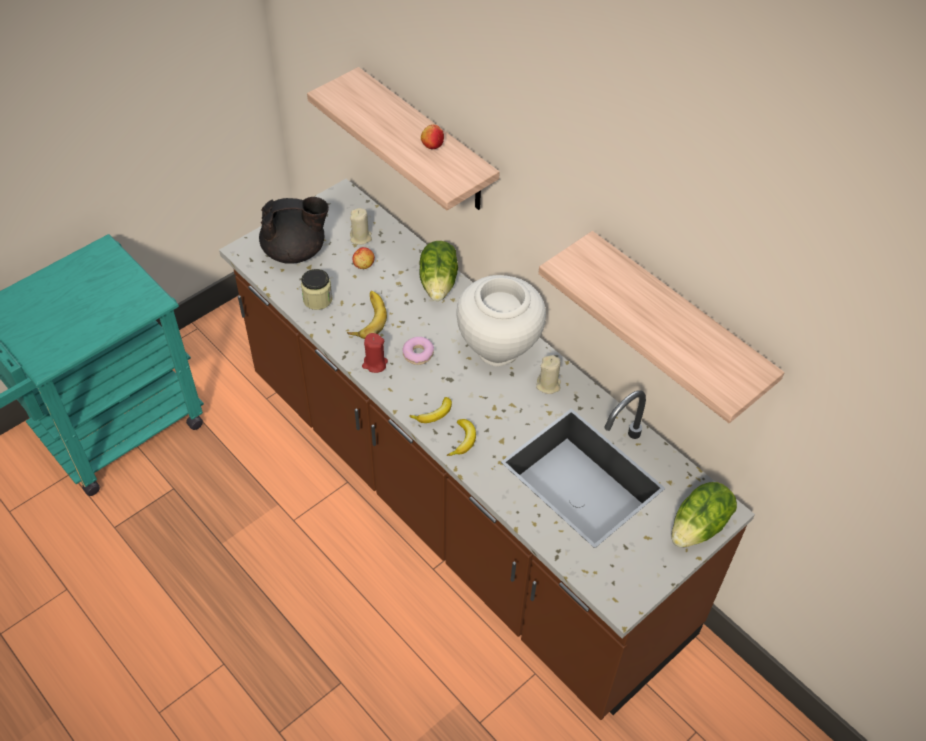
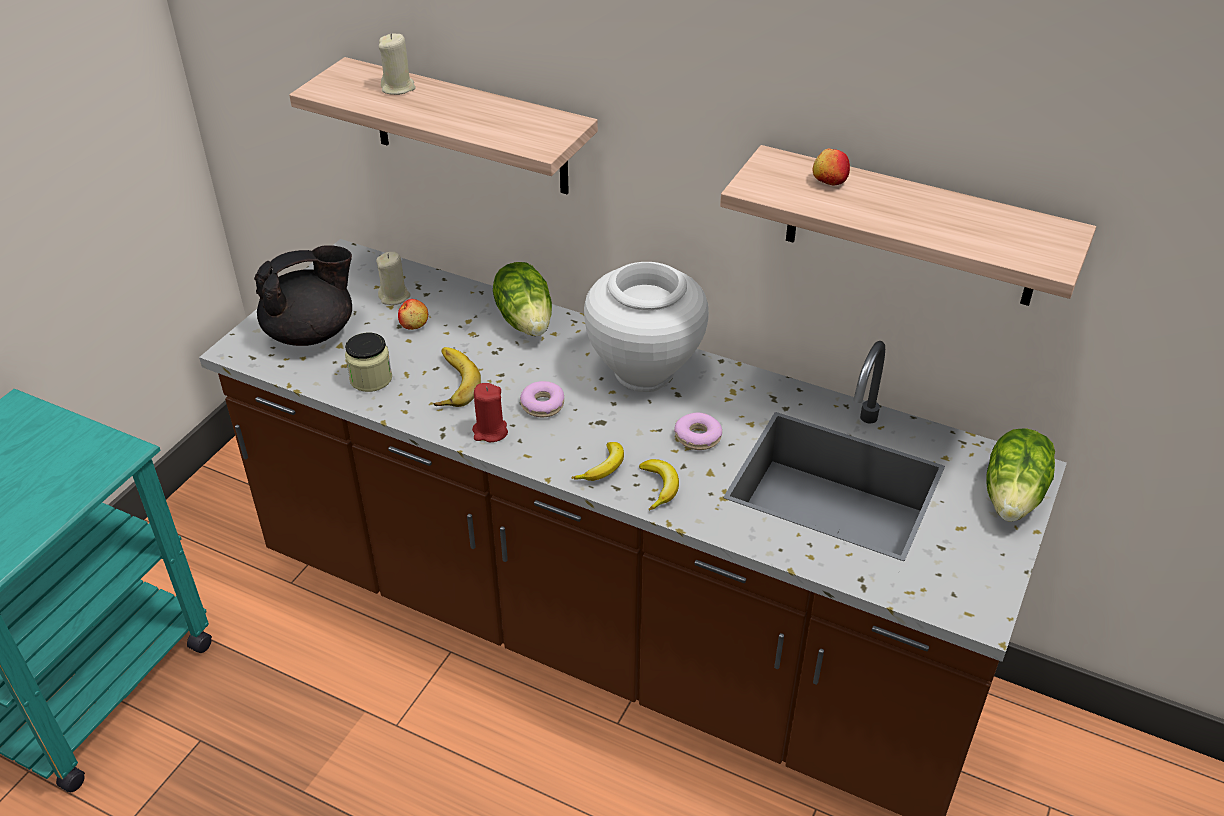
camera: 20 degrees left, 10 degrees down
apple [421,124,444,149] -> apple moved to [813,149,850,185]
beige candle [536,355,561,394] -> beige candle moved to [379,33,416,95]
none -> donut [674,413,722,450]

